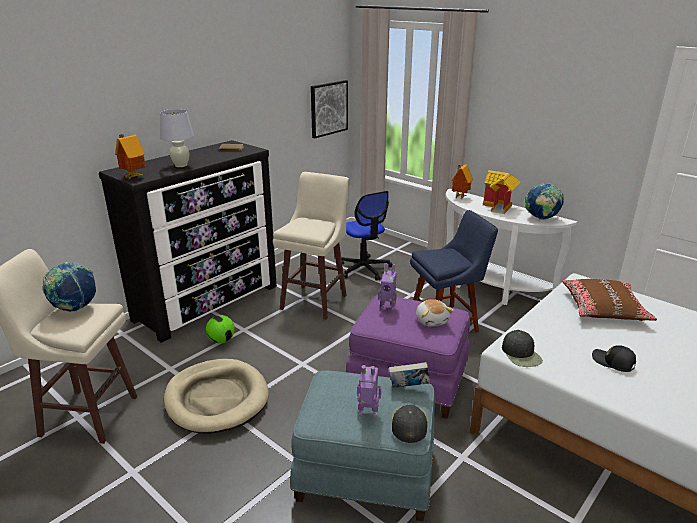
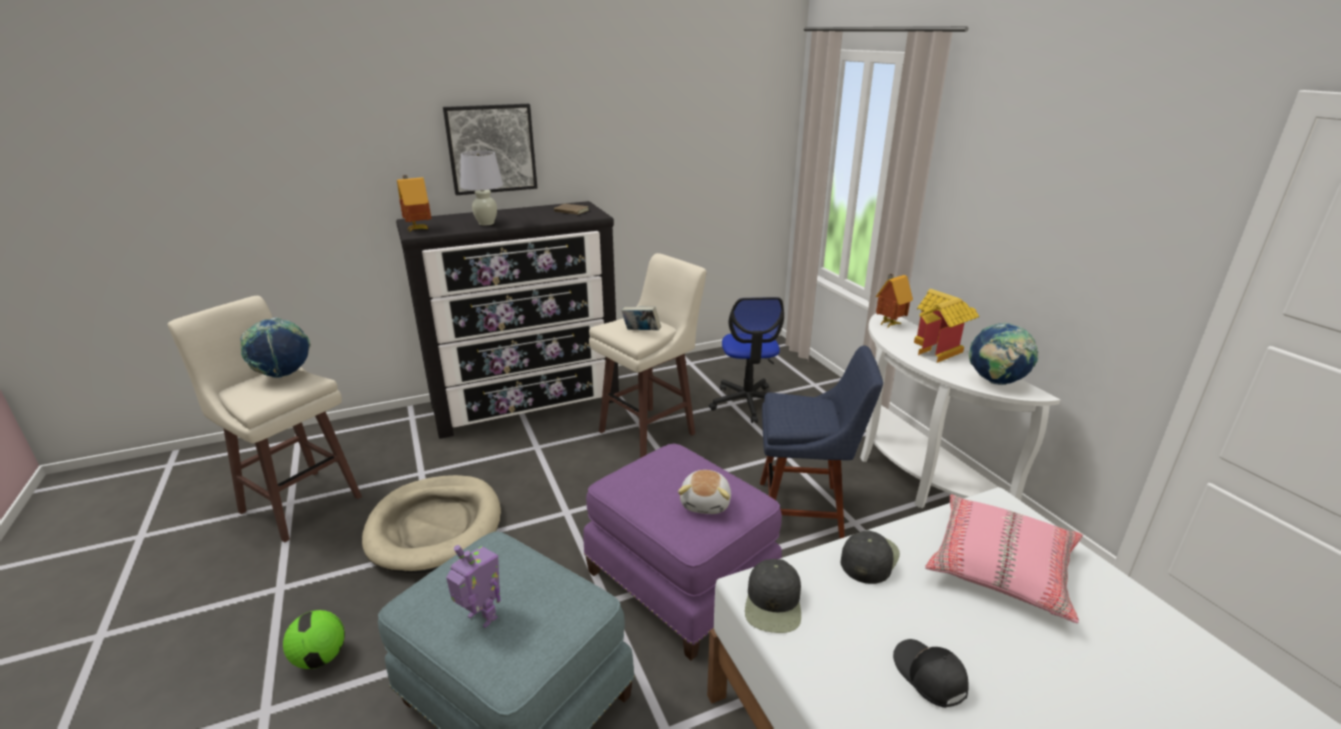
camera: 25 degrees right, 0 degrees up
football [206,315,235,344] -> football moved to [283,610,345,669]
picture [311,80,348,139] -> picture moved to [443,104,537,195]
toy robot [378,264,397,311] -> none
book [389,362,430,388] -> book moved to [621,306,661,330]
black cap [392,405,427,443] -> black cap moved to [841,530,900,584]
brown pillow [562,279,657,321] -> pink pillow [925,494,1083,623]

